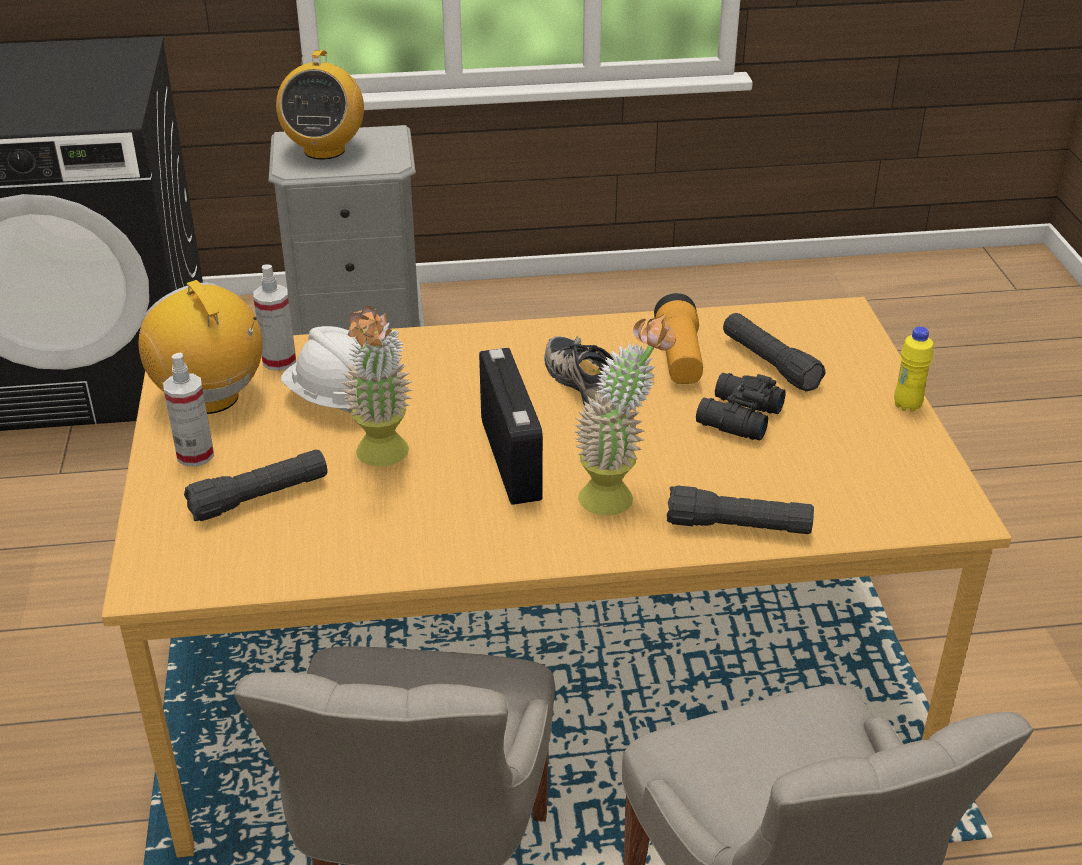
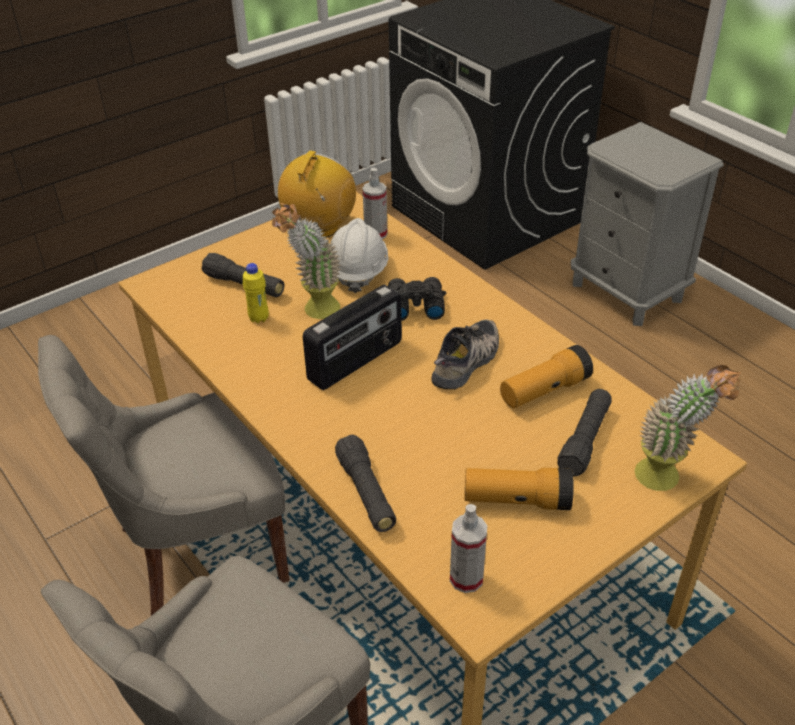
camera: 60 degrees right, 5 degrees up
spray bottle [163,352,214,467] -> spray bottle moved to [450,504,487,593]
radio [276,50,364,160] -> none
potted plant [574,314,676,516] -> potted plant moved to [634,365,741,491]
black binoculars [696,373,786,441] -> black binoculars moved to [388,277,446,321]
yellow bottle [894,327,933,412] -> yellow bottle moved to [243,263,269,323]
none -> flashlight [465,468,574,510]

